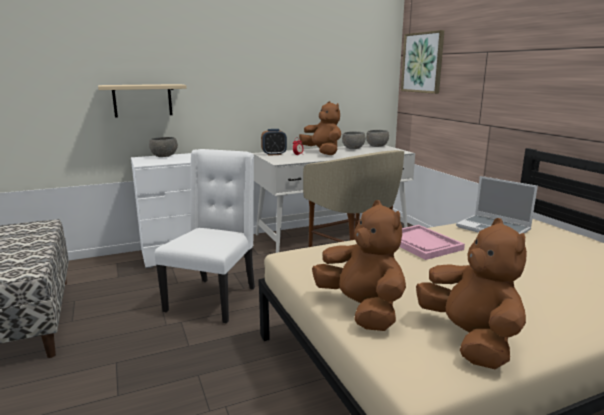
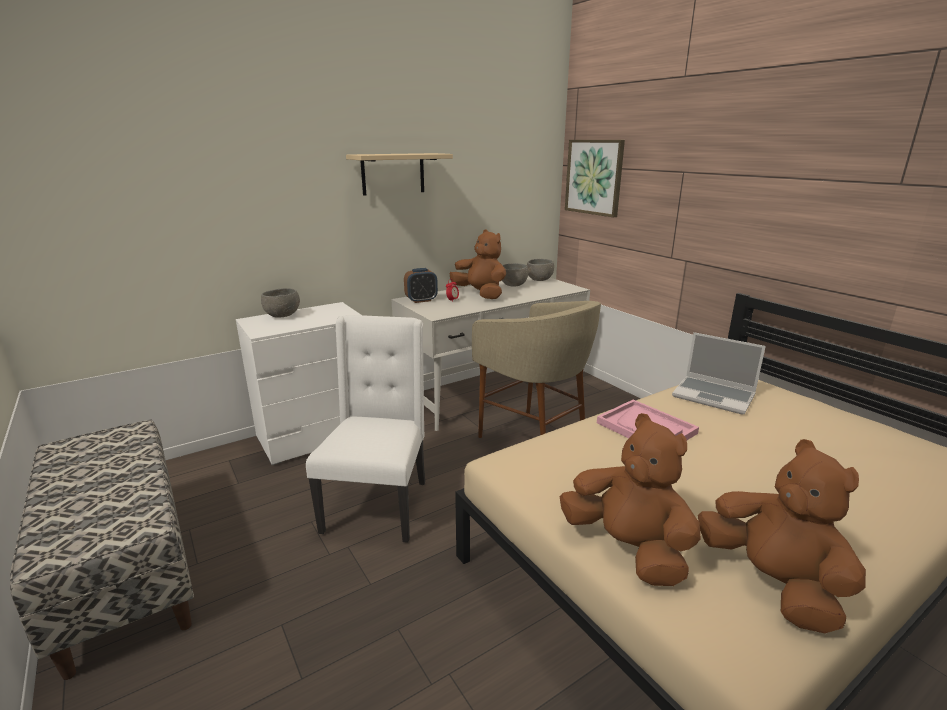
camera: 10 degrees left, 5 degrees up
beige shelf [98,84,187,117] -> beige shelf moved to [346,153,453,196]

